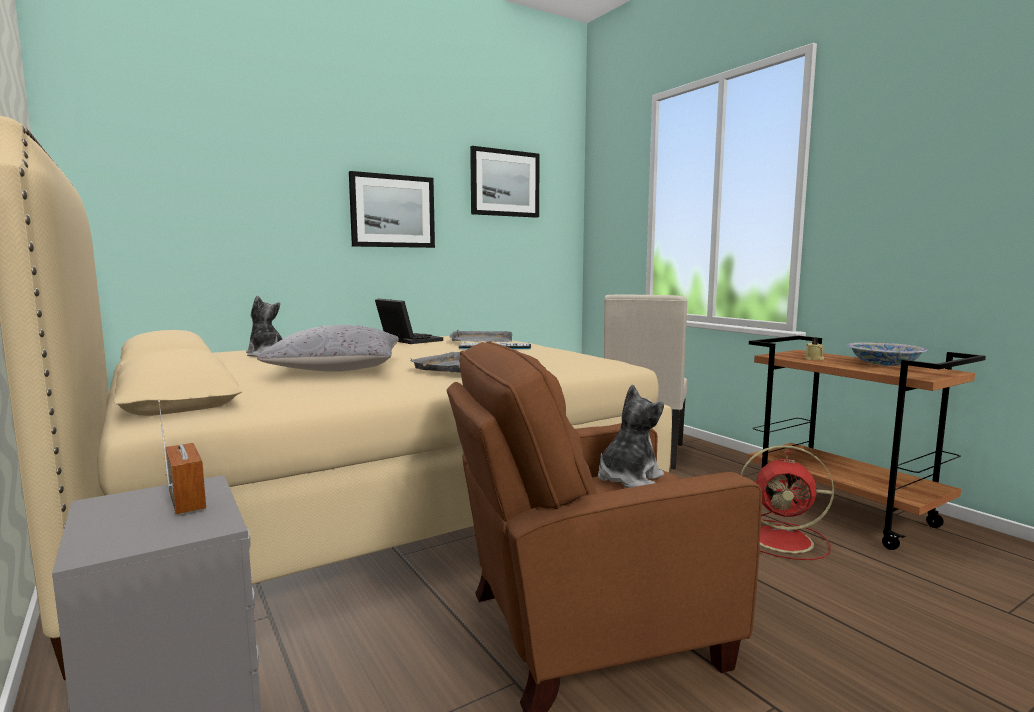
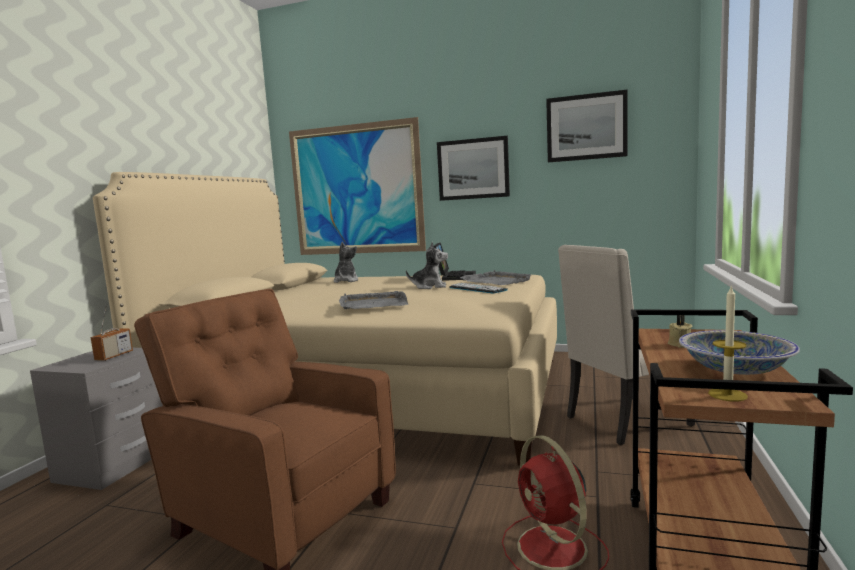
camera: 50 degrees right, 0 degrees up
grey pillow [257,325,399,372] -> none
plush toy [598,384,664,488] -> plush toy moved to [406,242,448,289]
none -> picture [289,117,426,255]
none -> candle [708,285,748,402]

